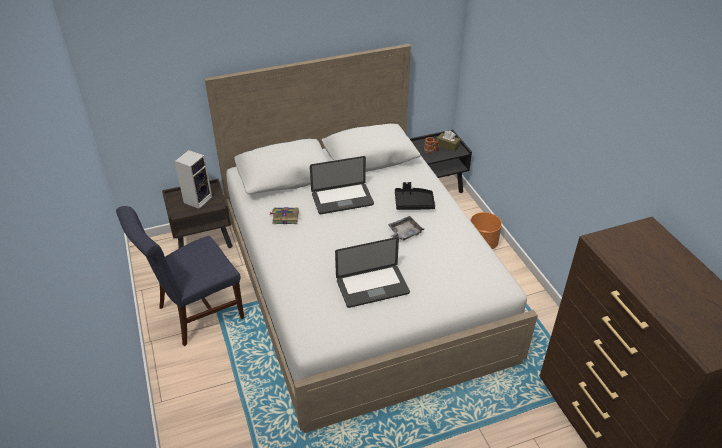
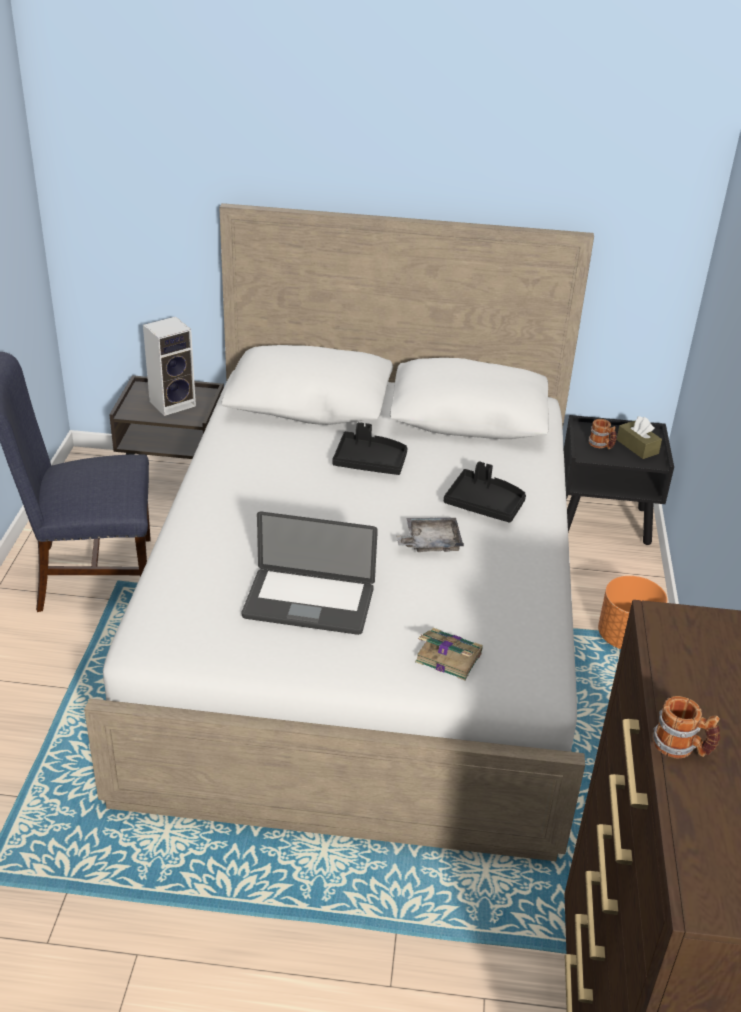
camera: 25 degrees right, 5 degrees down
book [269,207,299,224] -> book moved to [415,628,483,680]
laptop [310,156,374,214] -> black tray [332,422,408,475]
none -> mug [653,696,720,758]

